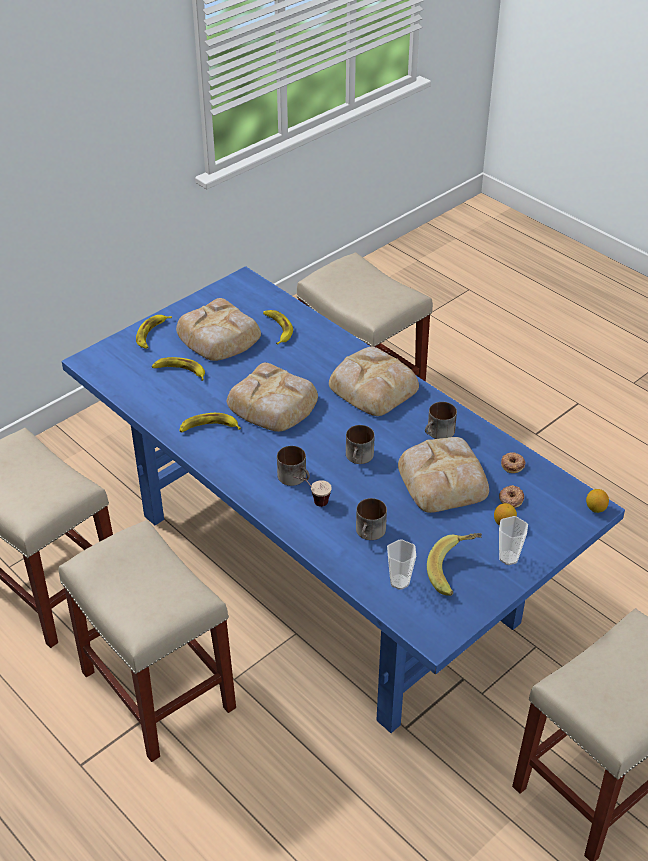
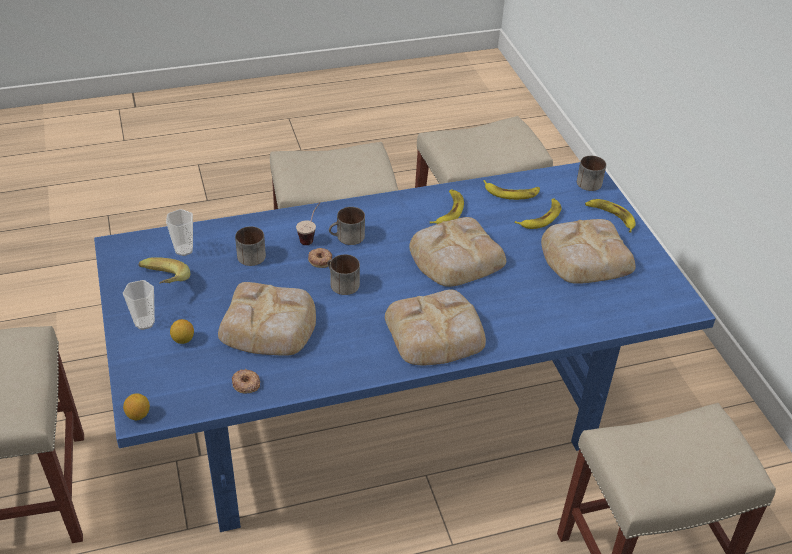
camera: 115 degrees right, 0 degrees up
banana [263,310,293,345] -> banana moved to [483,180,540,200]
mug [425,402,457,439] -> mug moved to [577,156,606,191]
donut [499,485,524,508] -> donut moved to [308,248,332,268]

